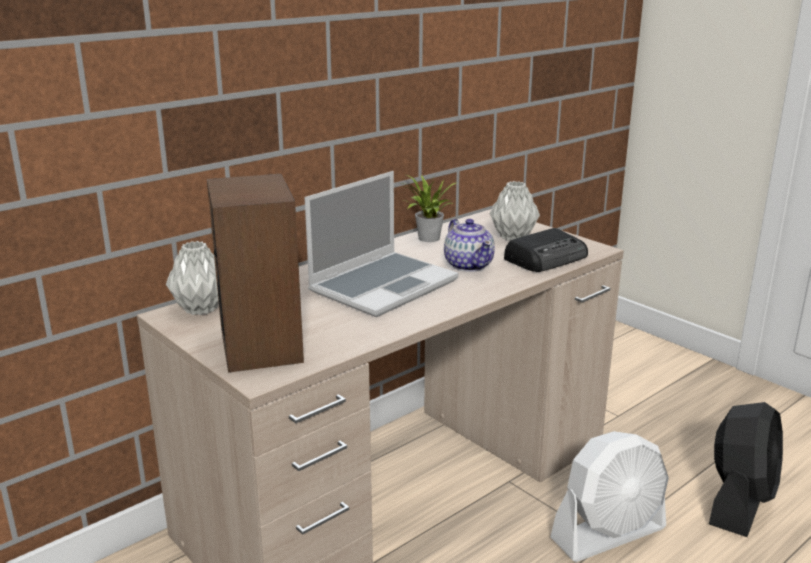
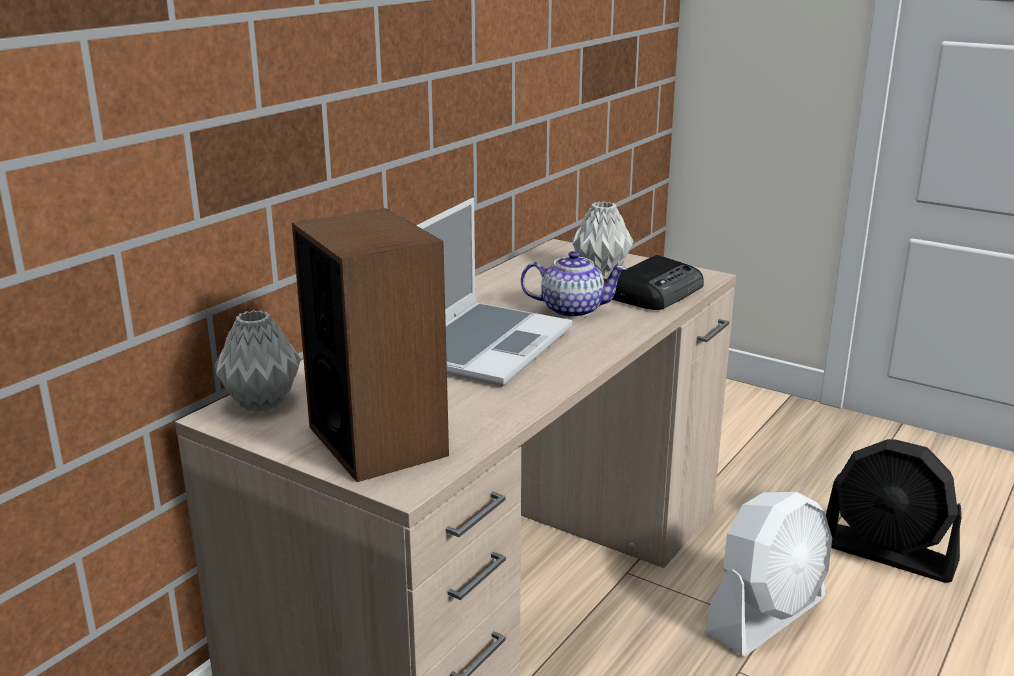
camera: 15 degrees left, 0 degrees up
potted plant [407,175,458,242] -> none
teapot [444,219,495,272] -> teapot turned 45 degrees counterclockwise [521,251,627,318]
black fan [709,402,783,537] -> black fan turned 105 degrees clockwise [826,439,962,583]

